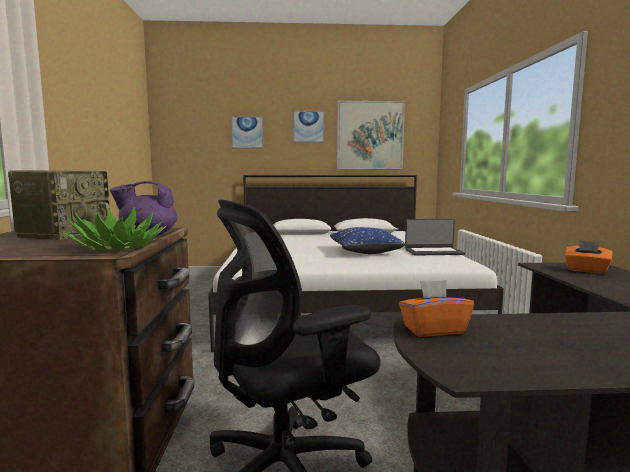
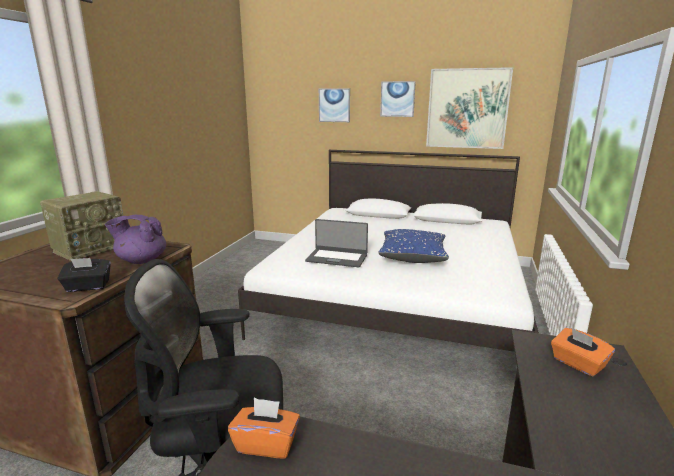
camera: 20 degrees right, 10 degrees up
potted plant [63,207,166,251] -> black tissue box [58,258,111,292]
laptop [405,219,465,256] -> laptop moved to [305,219,368,267]

